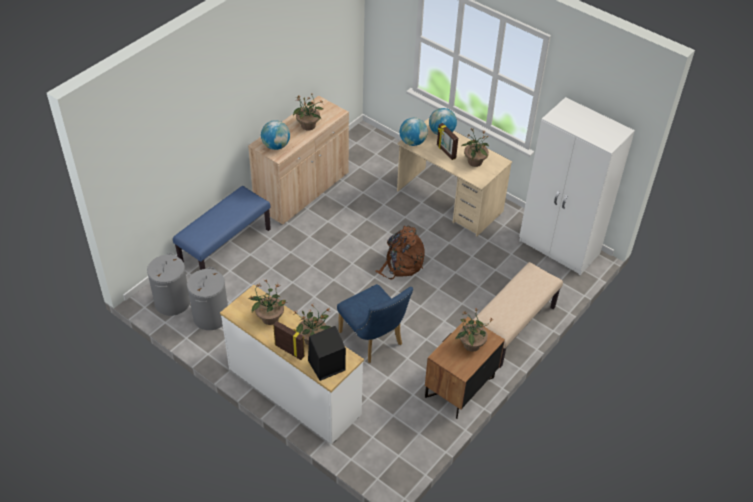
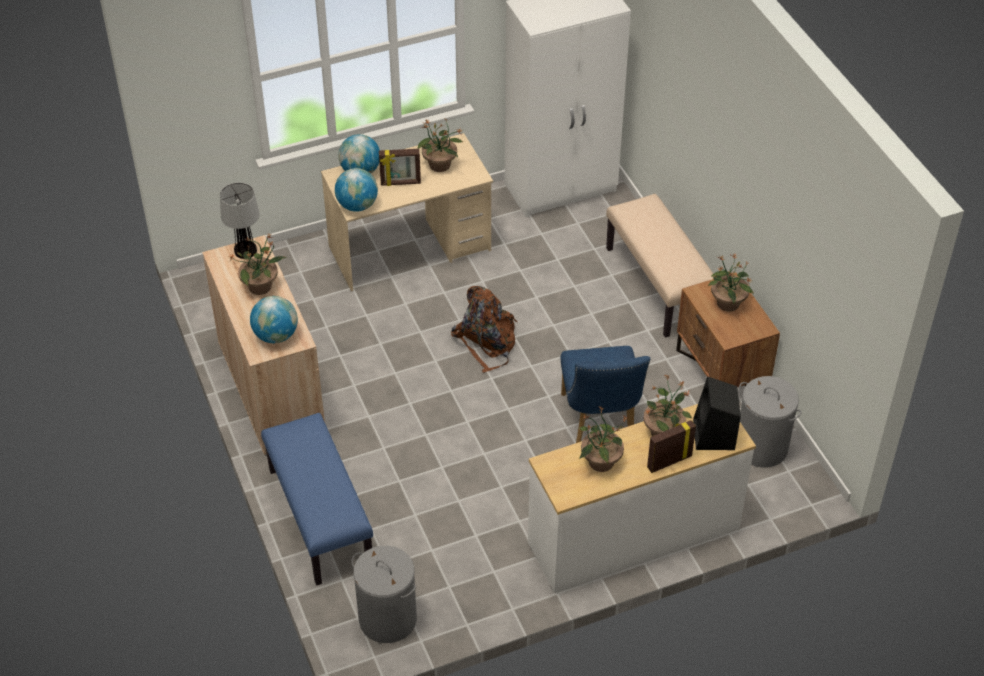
camera: 60 degrees left, 0 degrees up
grey laundry basket [187,267,228,330] -> grey laundry basket moved to [738,376,802,467]
blue chair [337,284,413,363] -> blue chair turned 90 degrees clockwise [561,346,650,443]
none -> table lamp [220,183,260,259]

